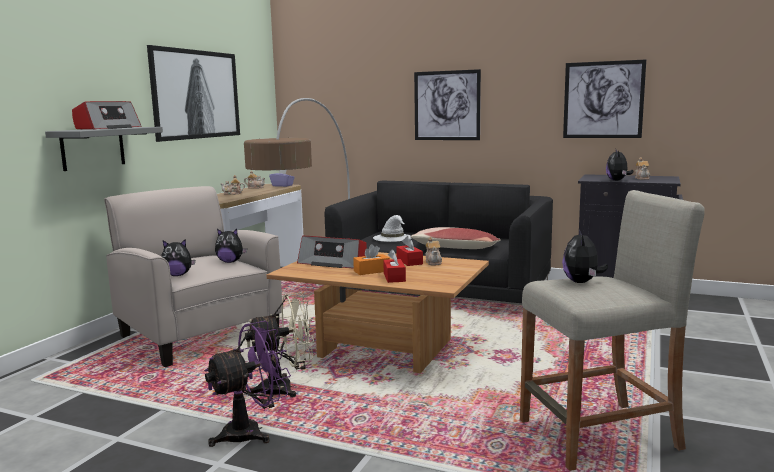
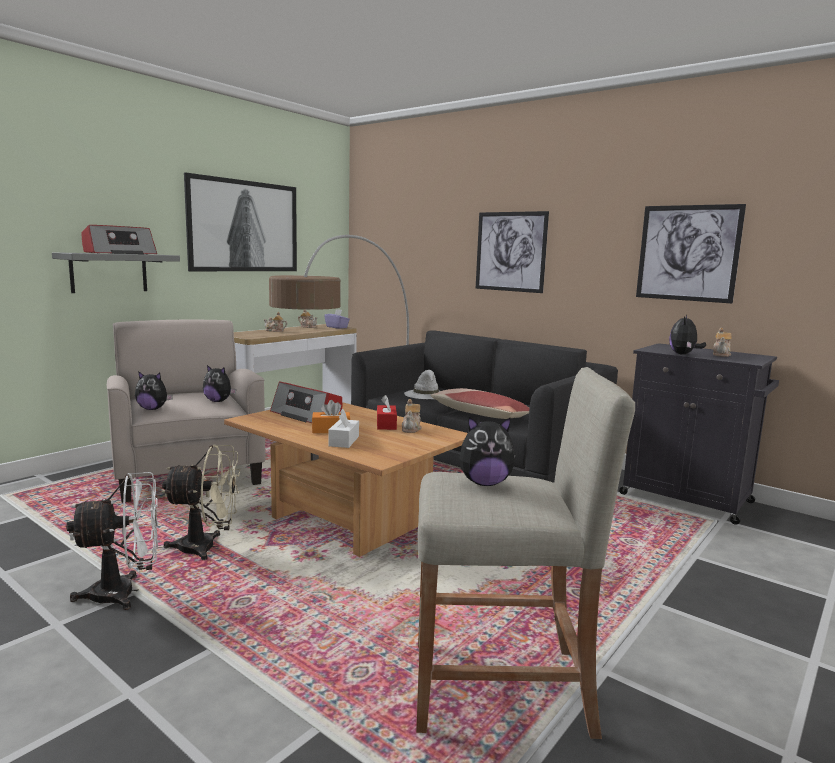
camera: 15 degrees right, 0 degrees up
purple fan [204,321,291,447] -> white fan [66,472,158,610]
red tissue box [383,249,406,283] -> white tissue box [328,409,359,448]
plush toy [562,229,608,283] -> plush toy turned 120 degrees counterclockwise [459,417,516,486]

